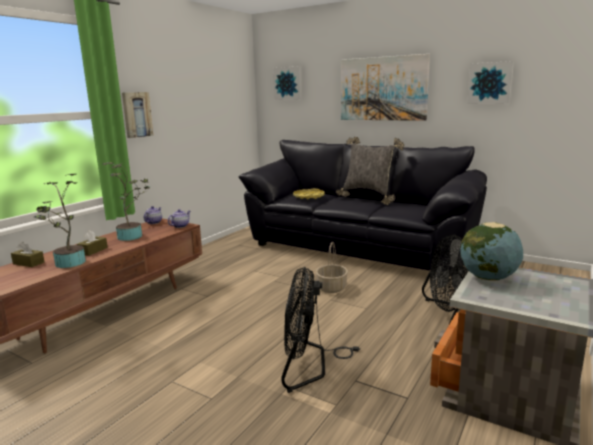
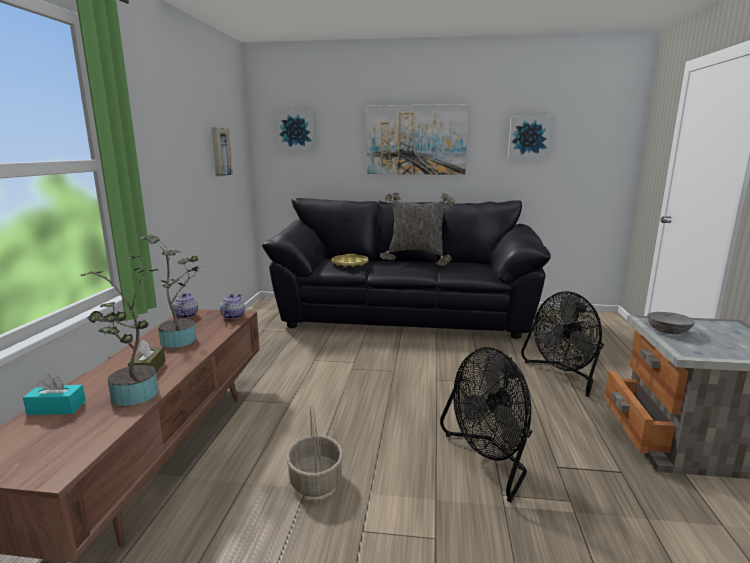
camera: 25 degrees left, 0 degrees up
brown tissue box [11,242,44,267] -> turquoise tissue box [23,374,86,415]
picture [122,92,153,138] -> picture moved to [211,127,233,176]
basket [316,242,348,293] -> basket moved to [286,403,343,497]
globe [460,222,523,281] -> grey bowl [647,312,694,334]

